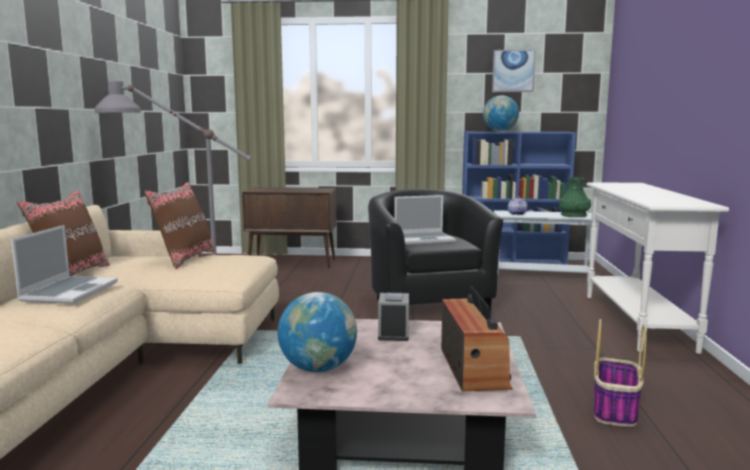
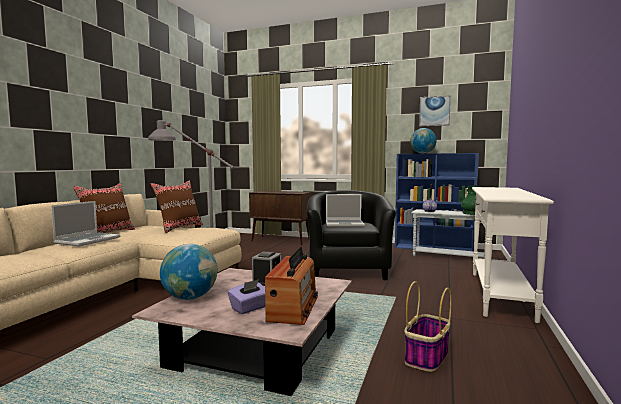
camera: 15 degrees right, 5 degrees down
none -> purple tissue box [228,279,265,314]

